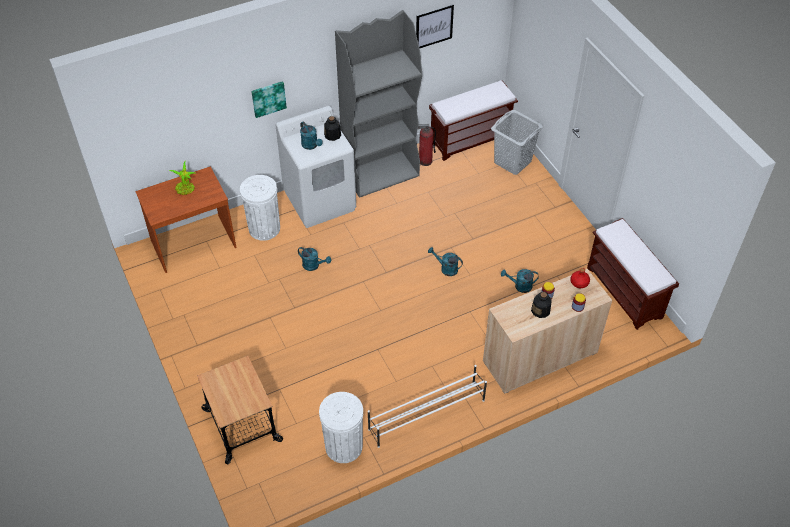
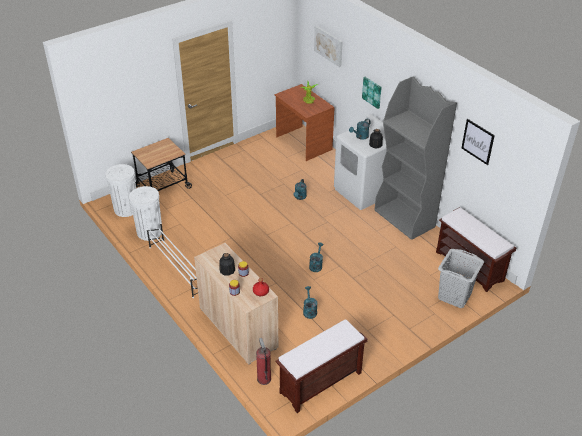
camera: 80 degrees right, 10 degrees down
white trash can [240,175,280,241] -> white trash can moved to [105,164,136,217]
fire extinguisher [418,124,436,166] -> fire extinguisher moved to [256,338,271,385]
none -> picture [314,25,343,67]

